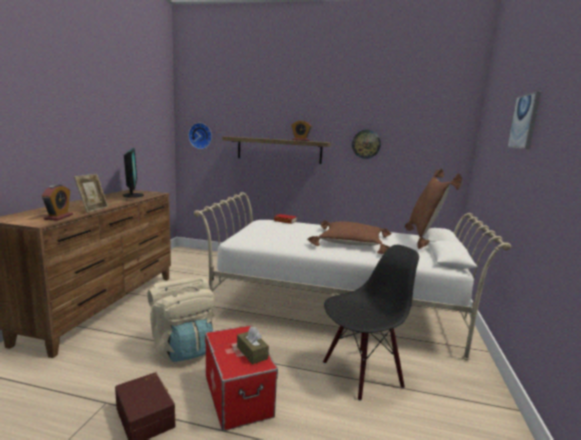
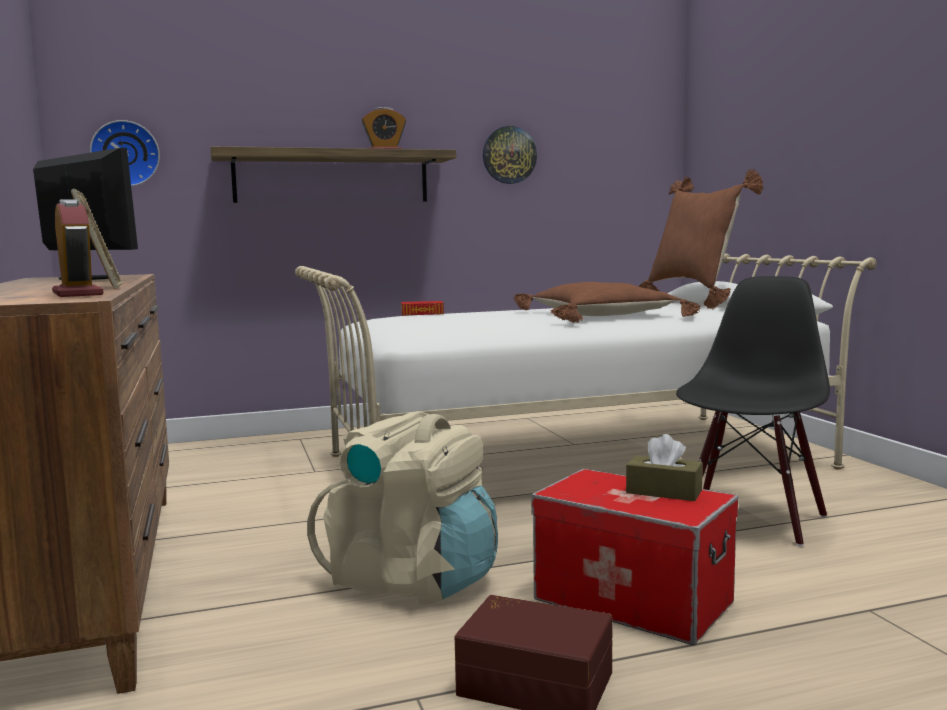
camera: 30 degrees left, 5 degrees down
picture [507,92,541,149] -> none

